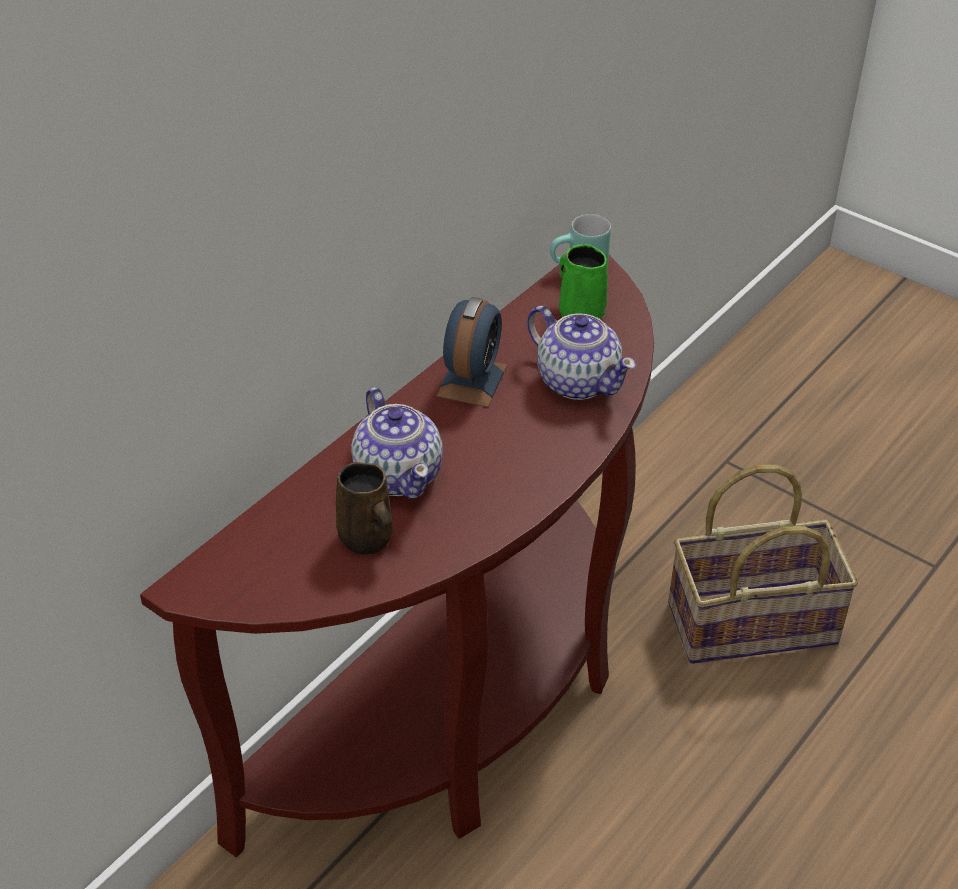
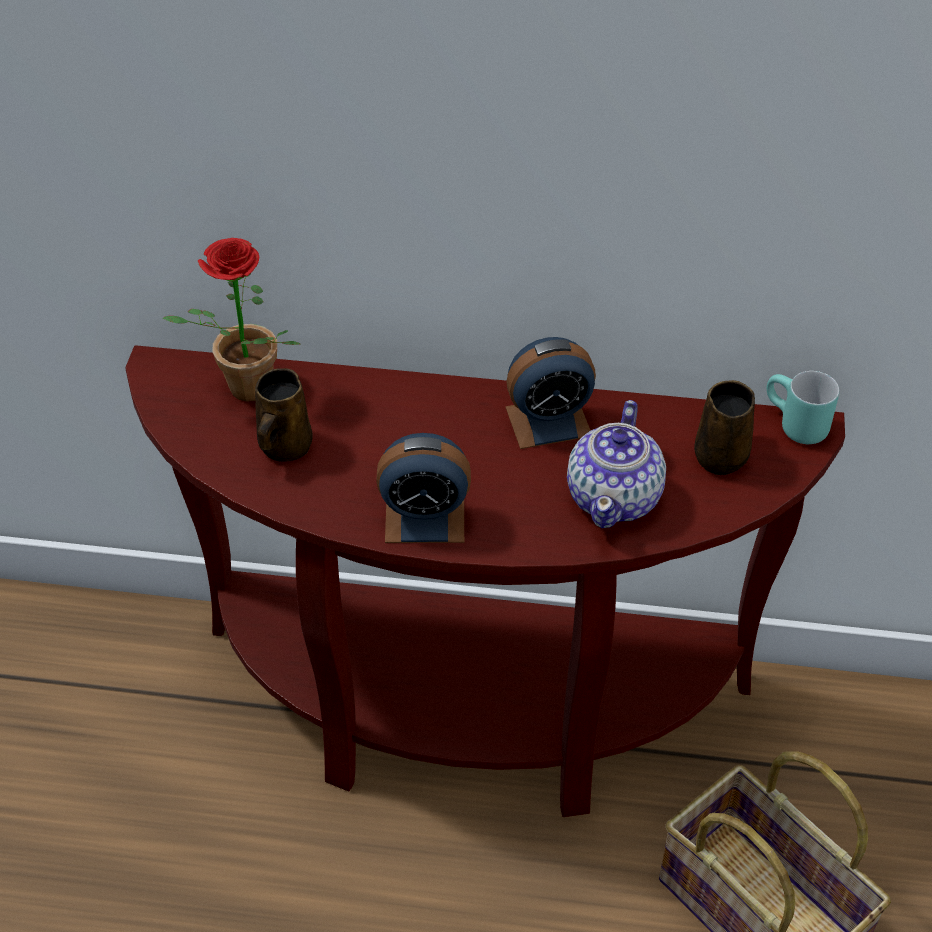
camera: 60 degrees right, 5 degrees up
teapot [351,387,443,499] -> none
green mug [559,244,608,319] -> brown mug [694,380,755,475]
none -> potted plant [162,238,301,402]
none -> alarm clock [376,433,471,543]

